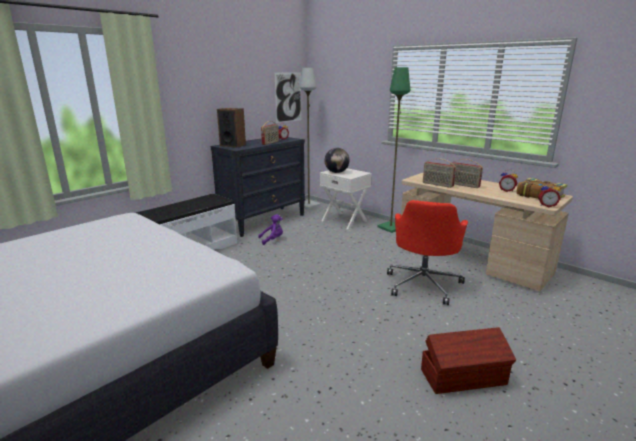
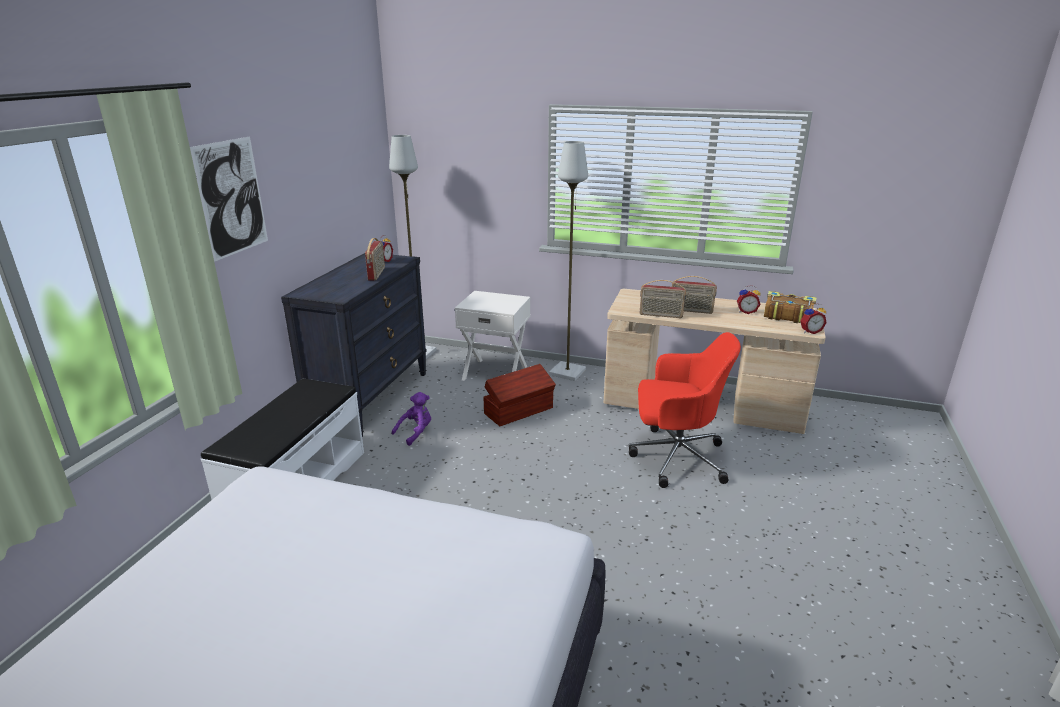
camera: 25 degrees left, 5 degrees up
speaker [217,108,246,148] -> none
picture [274,72,301,123] -> picture moved to [190,136,268,262]
globe [325,148,349,173] -> none
green floor lamp [377,67,410,233] -> grey floor lamp [549,141,588,381]
red office chair [387,200,468,305] -> red office chair turned 75 degrees counterclockwise [629,332,741,488]
brown storage box [421,327,516,394] -> brown storage box moved to [483,364,556,426]

